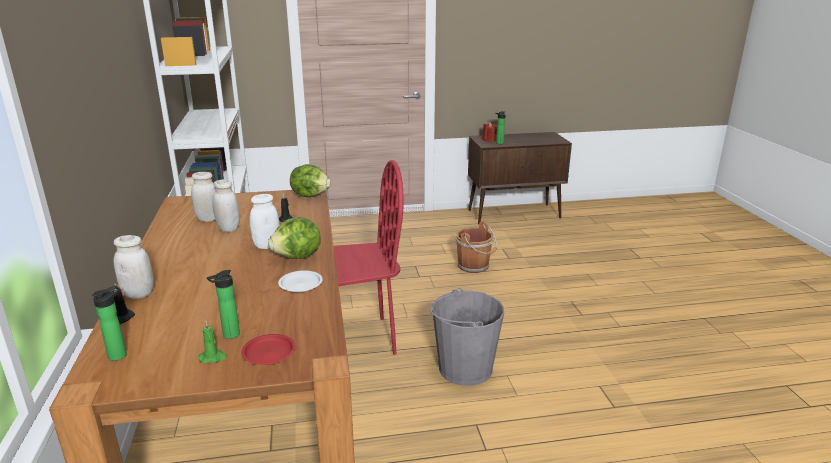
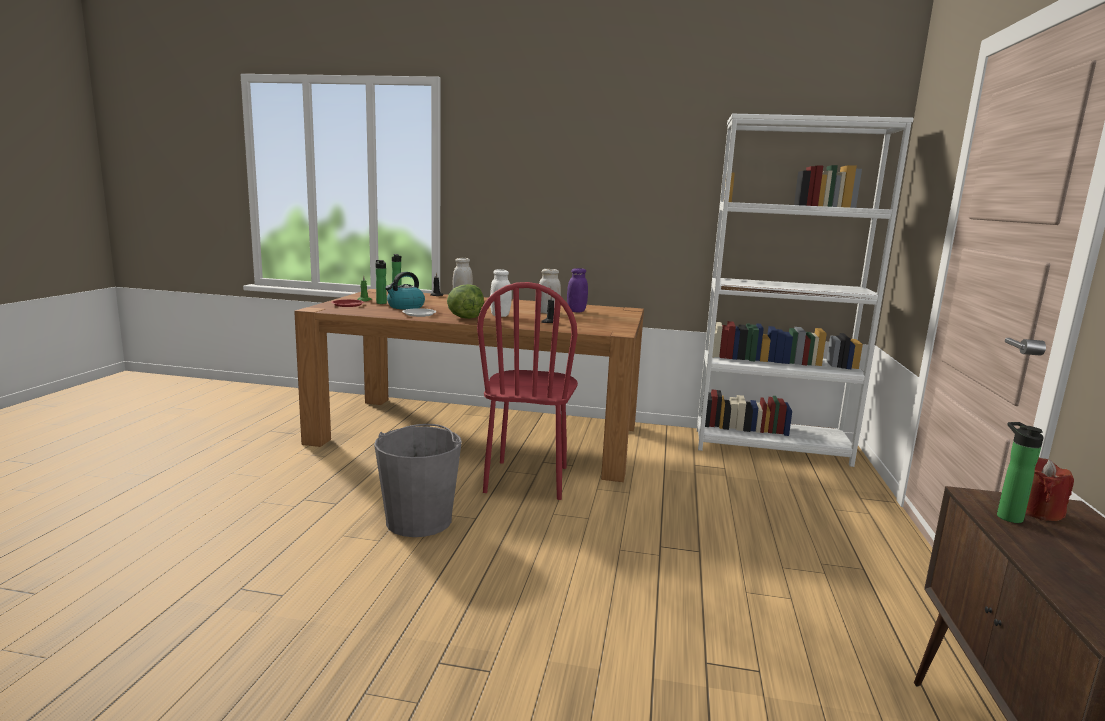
camera: 110 degrees right, 10 degrees down
white jar [191,172,216,222] -> purple jar [567,268,588,312]
lettuce [290,164,331,197] -> none
brown bucket [456,221,497,273] -> none
none -> kettle [385,272,425,310]

